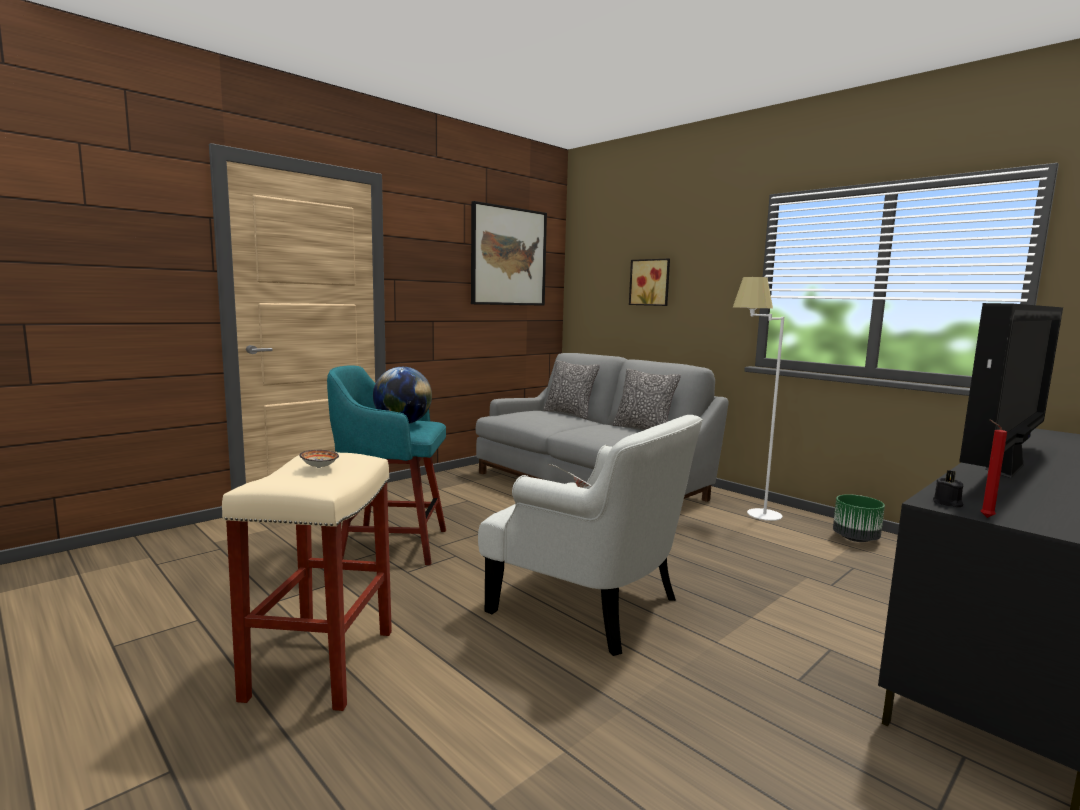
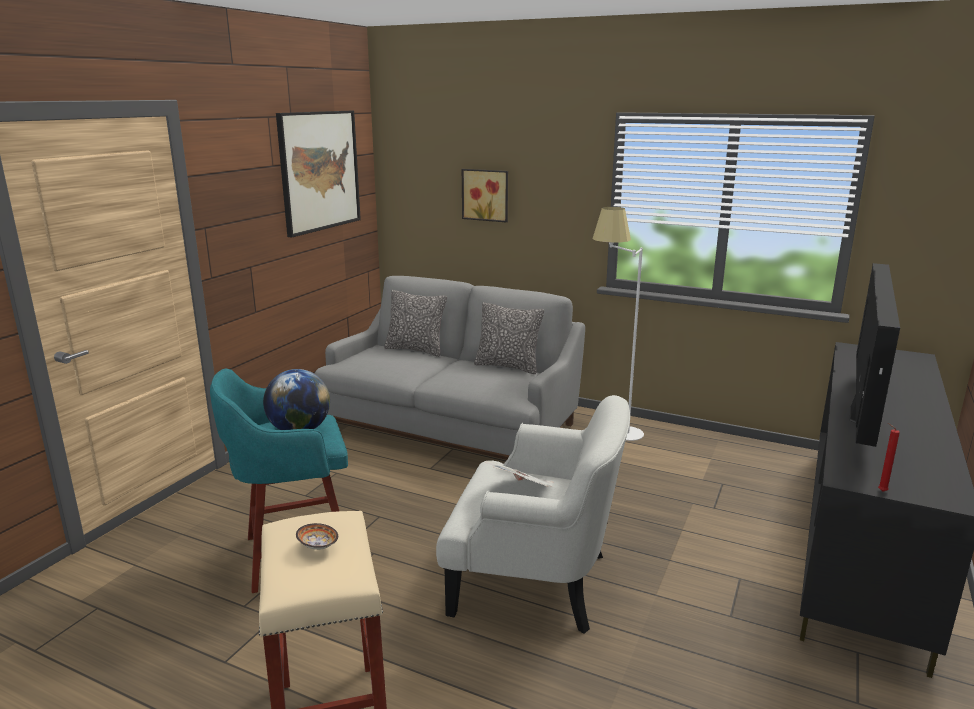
camera: 20 degrees left, 10 degrees up
green planter [833,494,885,542] -> none
black candle [933,470,963,507] -> none

